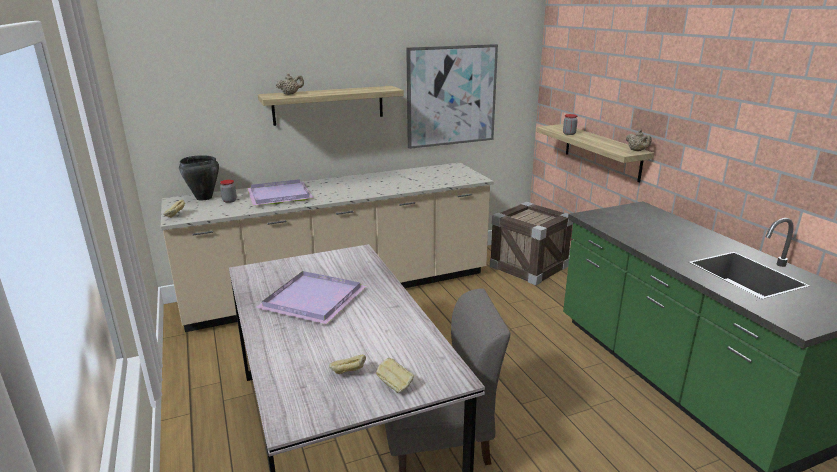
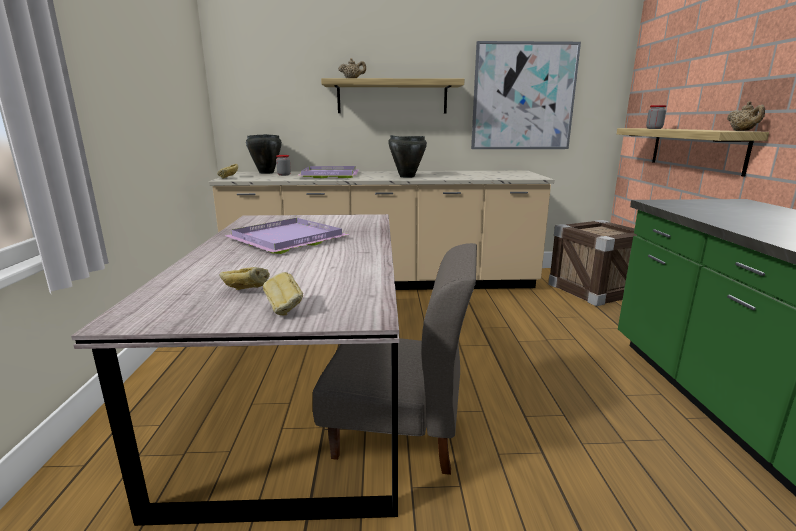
camera: 20 degrees right, 5 degrees down
none -> black cooking pot [388,135,427,178]

